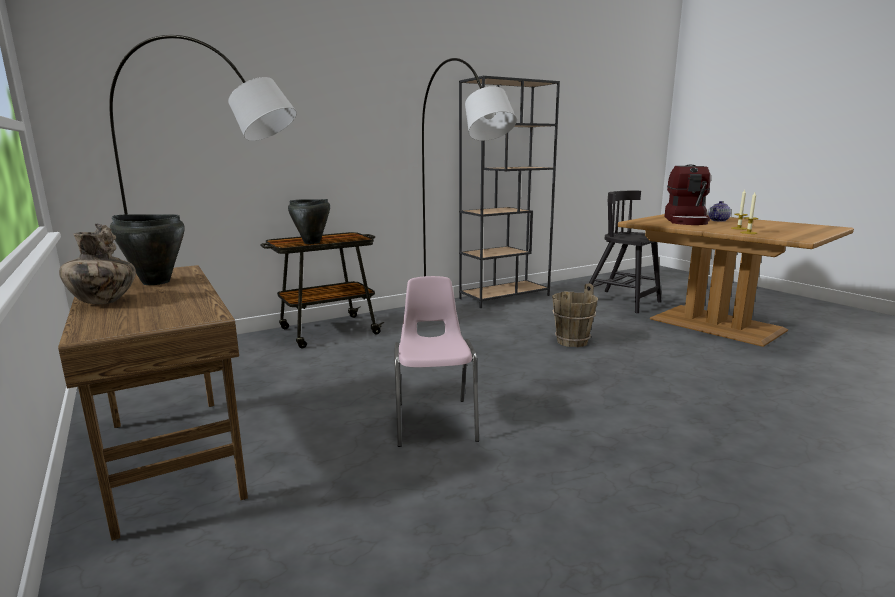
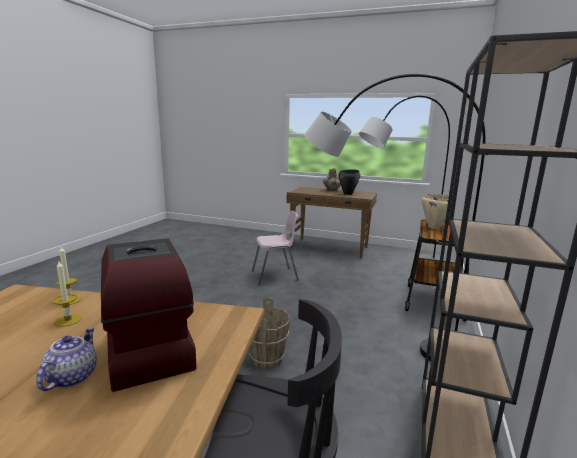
camera: 140 degrees right, 0 degrees up
black cooking pot [288,199,330,244] -> beige cooking pot [422,194,449,229]
pink chair [394,276,479,447] -> pink chair turned 60 degrees counterclockwise [252,211,299,285]

